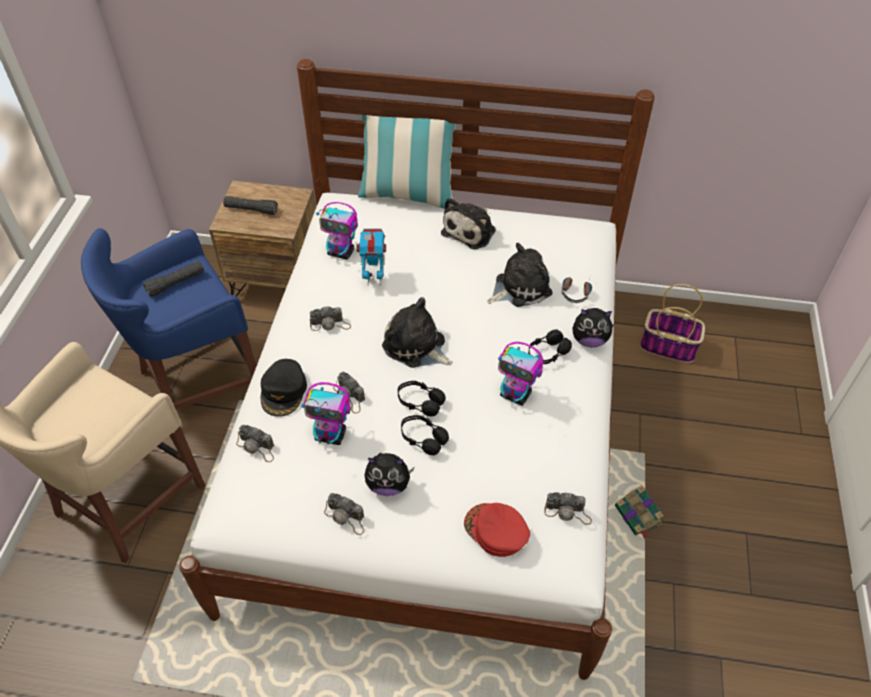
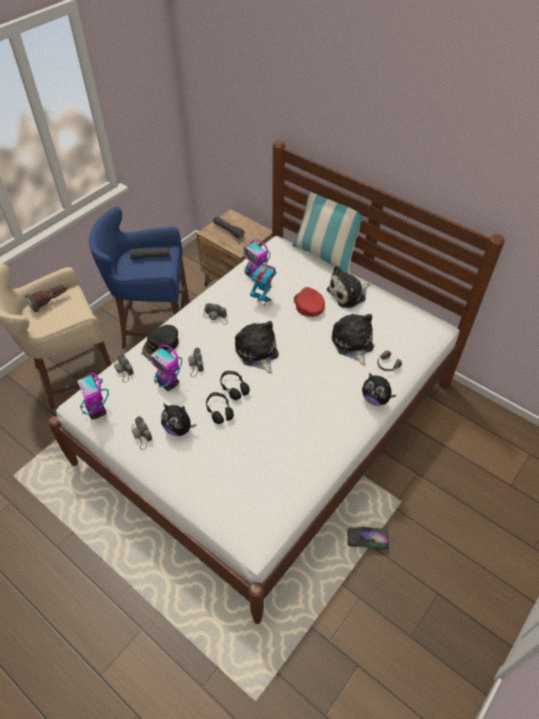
camera: 30 degrees right, 0 degrees up
red cap [464,503,530,557] -> red cap moved to [294,287,325,317]
plush toy [487,243,552,307] -> plush toy turned 105 degrees counterclockwise [331,314,374,366]
toy robot [498,342,543,406] -> toy robot moved to [63,373,109,420]
black headphones [528,330,572,364] -> none
camera [544,492,592,525] -> none
book [615,485,664,539] -> toy truck [347,527,389,550]
basket [640,284,705,363] -> none
none -> flashlight [26,284,68,312]

